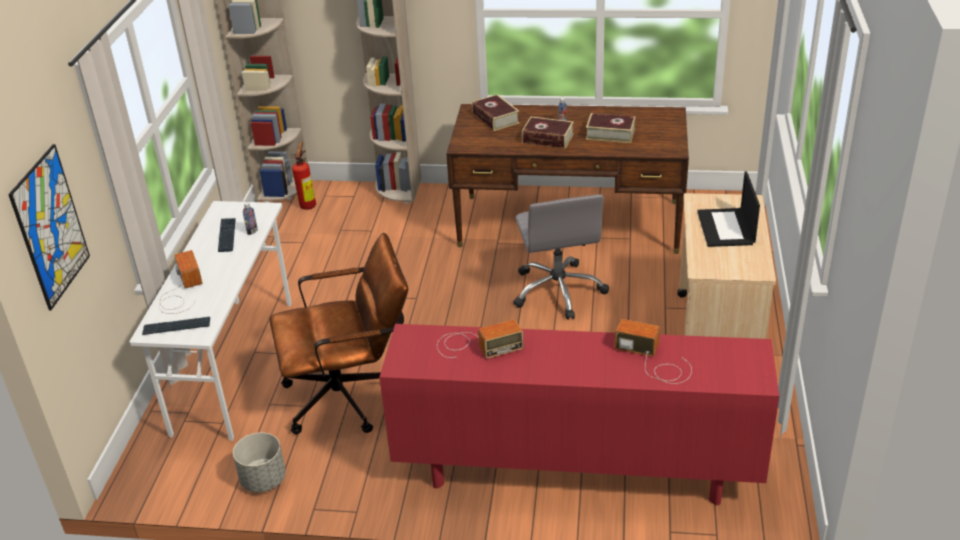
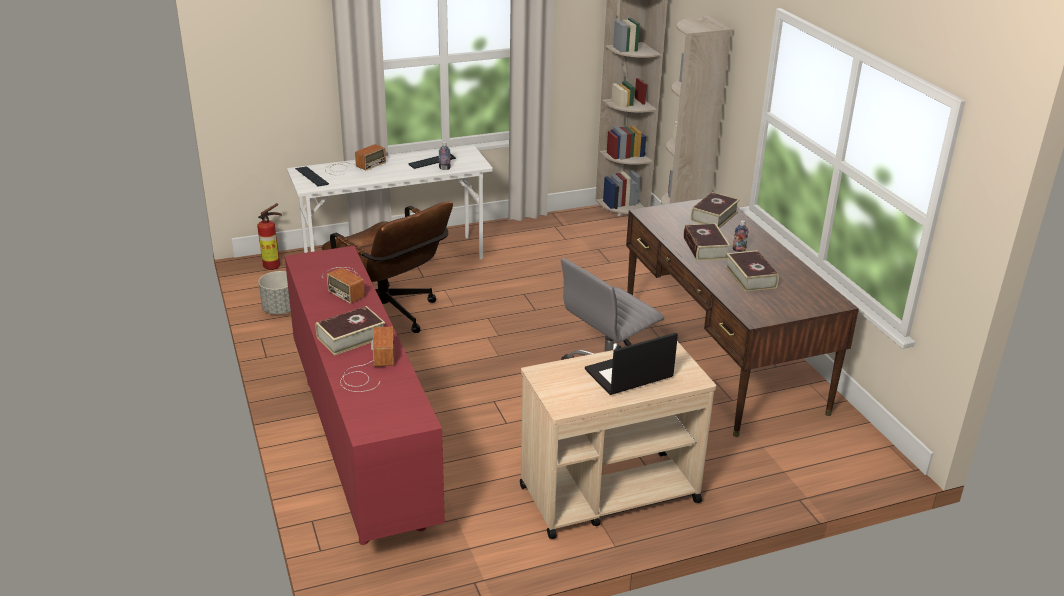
camera: 60 degrees right, 5 degrees down
picture [8,144,90,310] -> none
fire extinguisher [291,142,316,210] -> fire extinguisher moved to [257,203,282,270]
none -> book [316,306,385,355]

